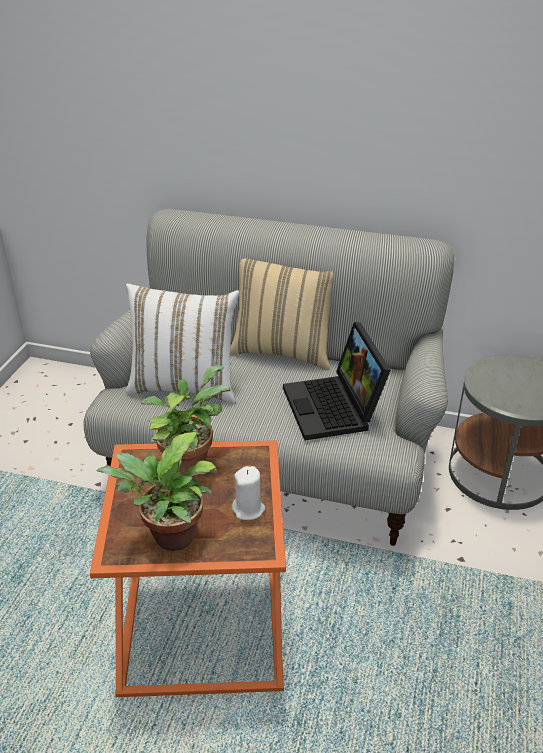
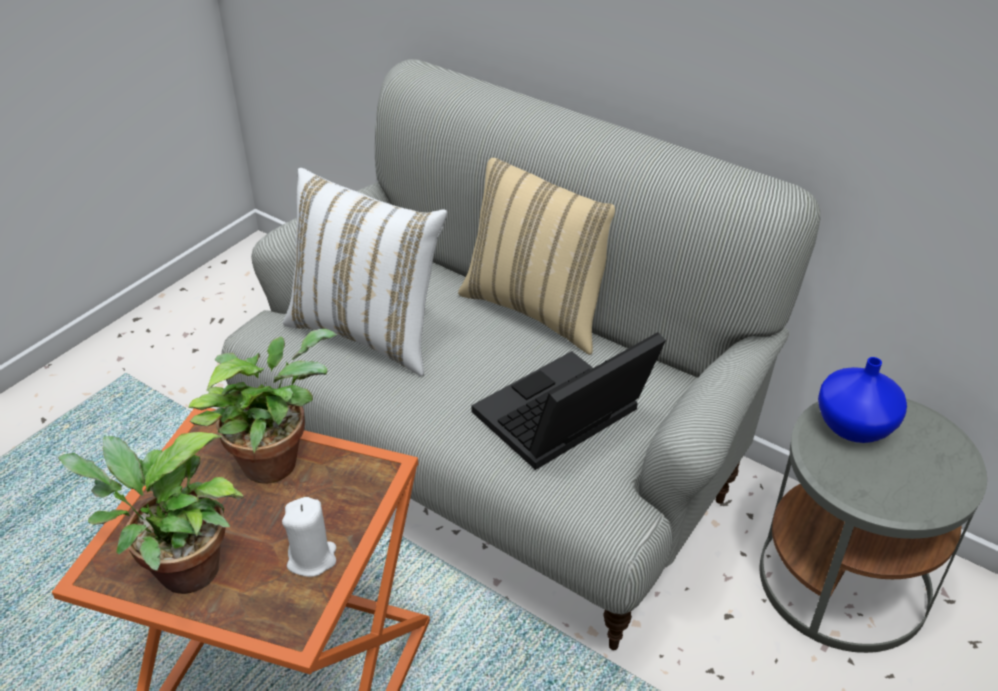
camera: 20 degrees right, 5 degrees up
laptop [283,322,391,440] -> laptop turned 45 degrees clockwise [471,332,666,470]
none -> blue vase [818,357,907,443]

